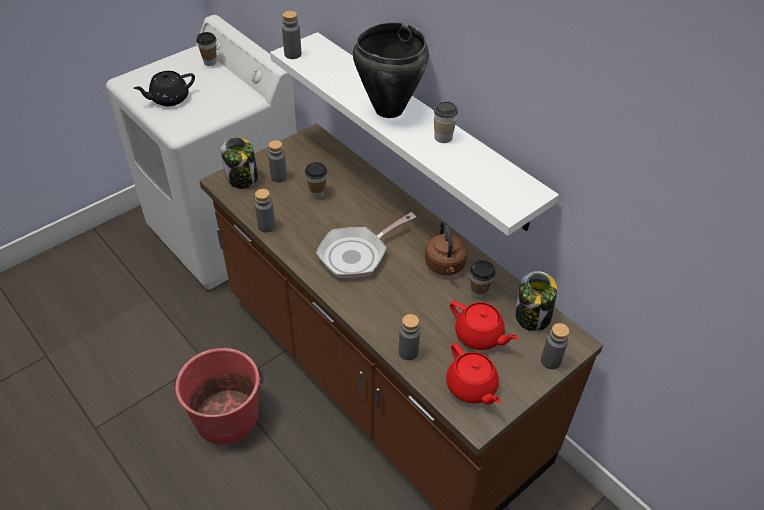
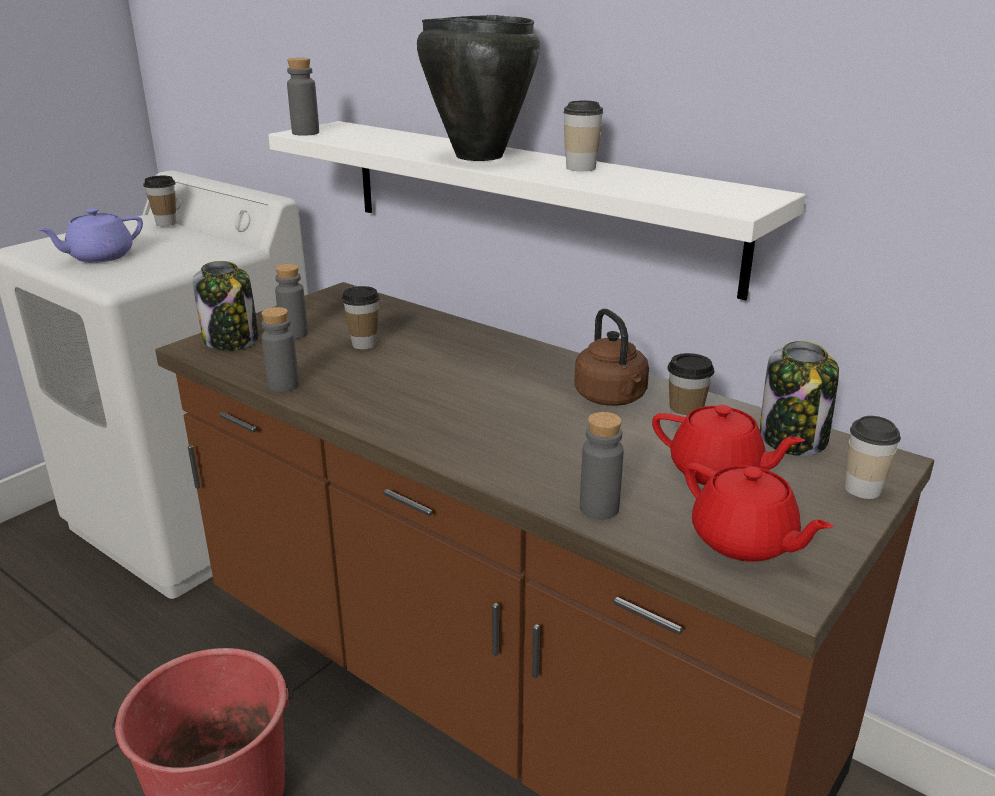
camera: 10 degrees left, 20 degrees down
black teapot [133,71,195,106] -> purple teapot [37,208,143,263]
frying pan [316,212,416,278] -> none
grey bottle [541,323,569,370] -> cup [845,416,901,499]

